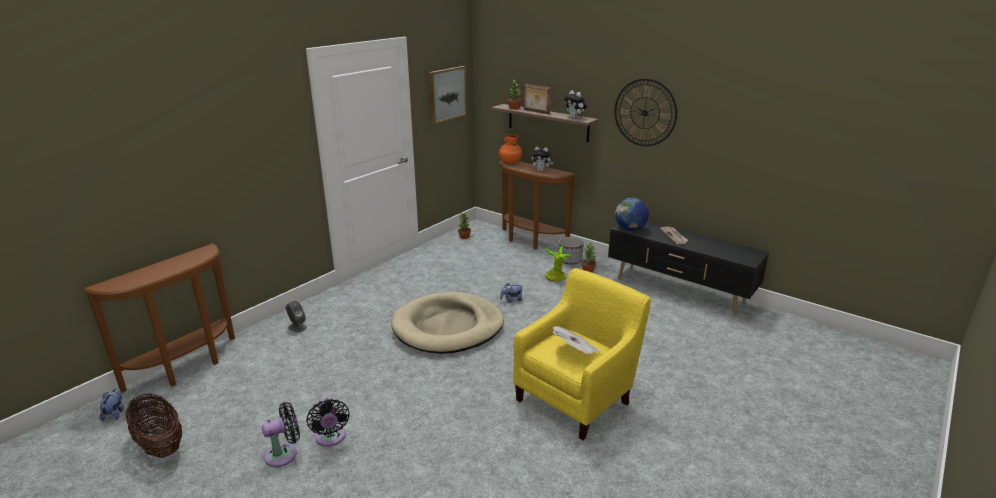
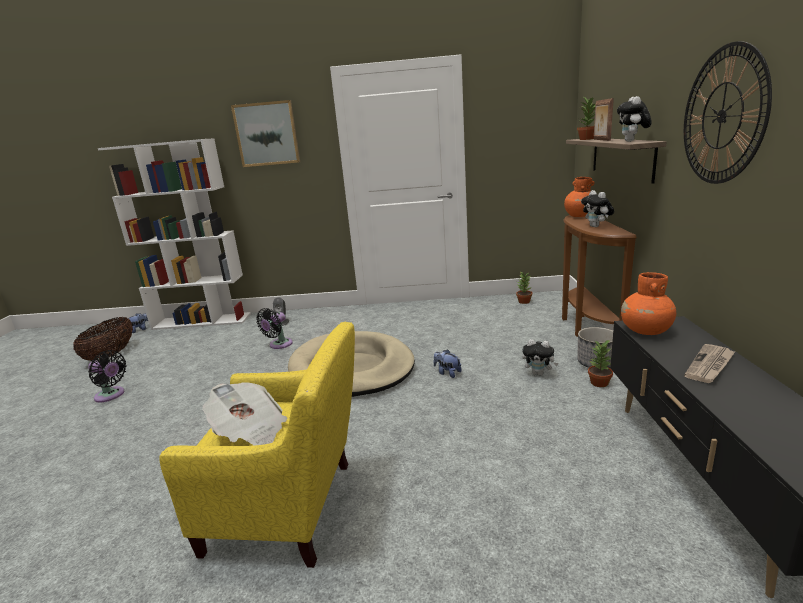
camera: 55 degrees right, 5 degrees down
brown console table [83,243,235,393] -> white bookcase [98,139,251,330]
black fan [306,397,350,447] -> black fan moved to [256,308,293,349]
picture [429,66,467,124] -> picture moved to [231,100,300,167]
potted plant [545,246,573,282] -> plush toy [522,339,558,376]
globe [615,198,649,231] -> orange vase [621,272,676,335]

